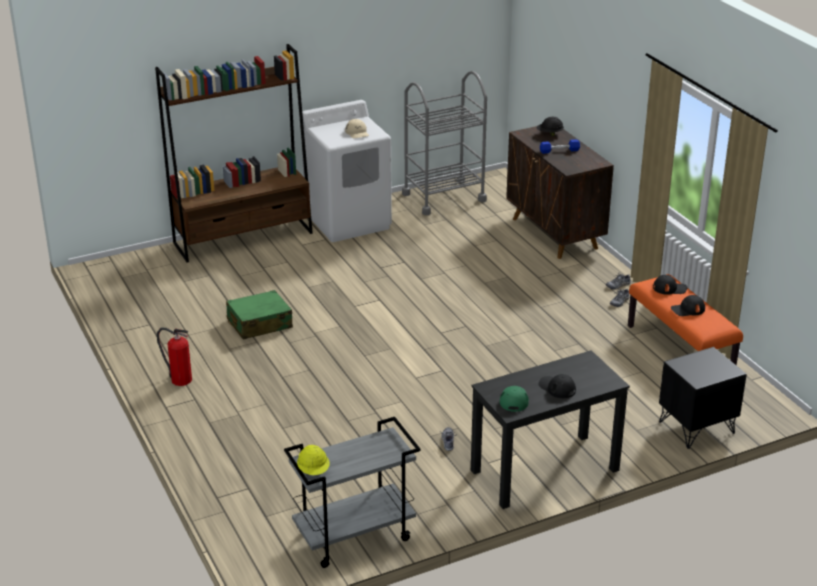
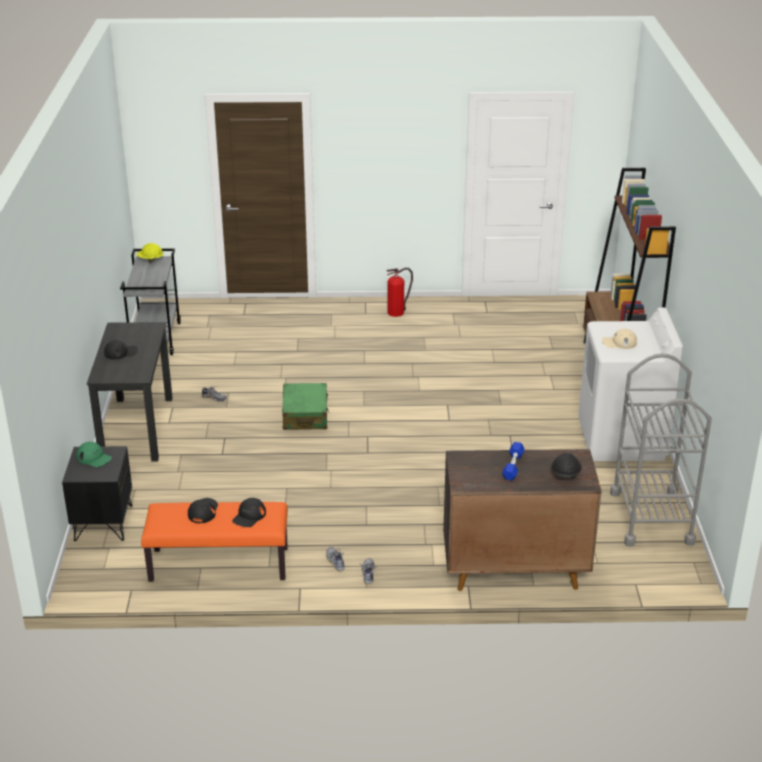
camera: 115 degrees right, 0 degrees up
green suitcase [226,290,293,340] -> green suitcase moved to [282,383,329,430]
green cap [500,386,529,412] -> green cap moved to [77,442,112,467]

